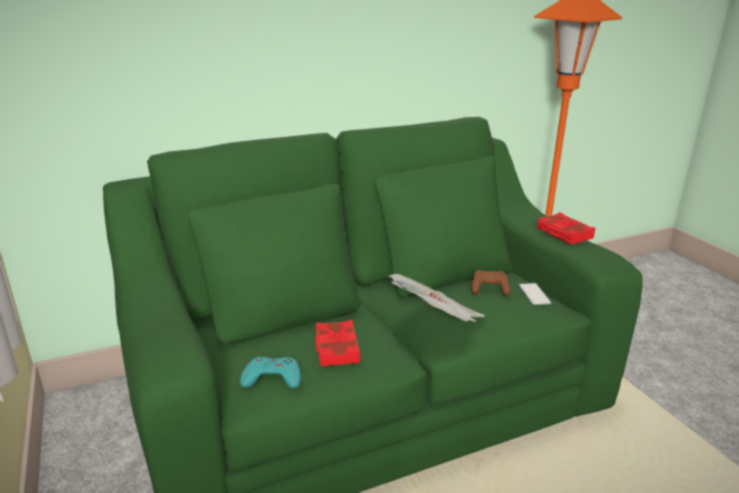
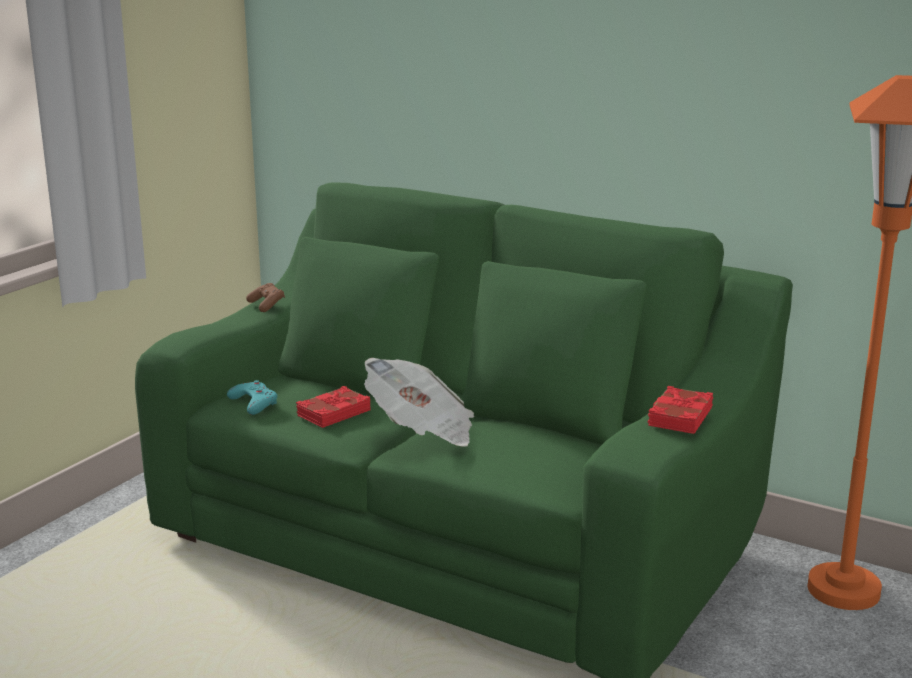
camera: 55 degrees right, 5 degrees down
brown game controller [471,270,511,296] -> brown game controller moved to [246,283,285,312]
phone [518,283,551,305] -> none

